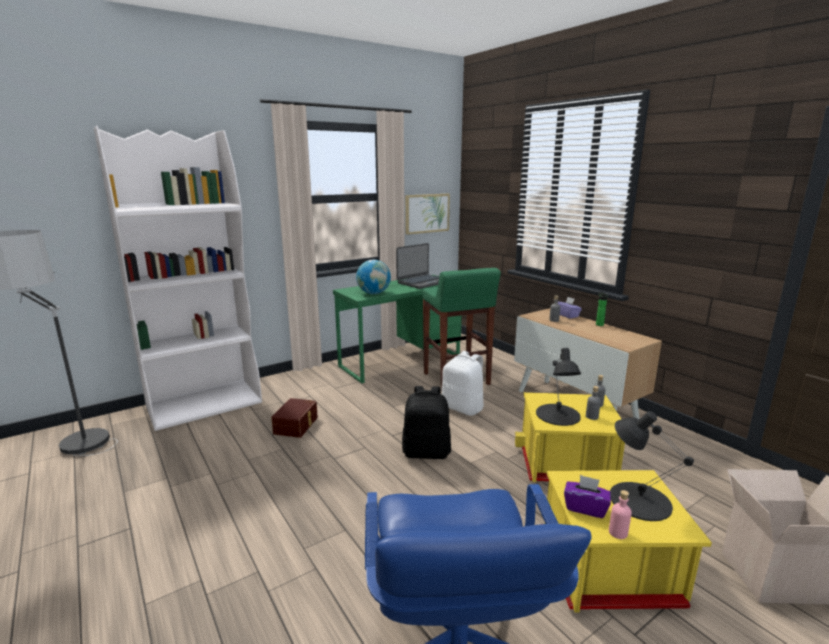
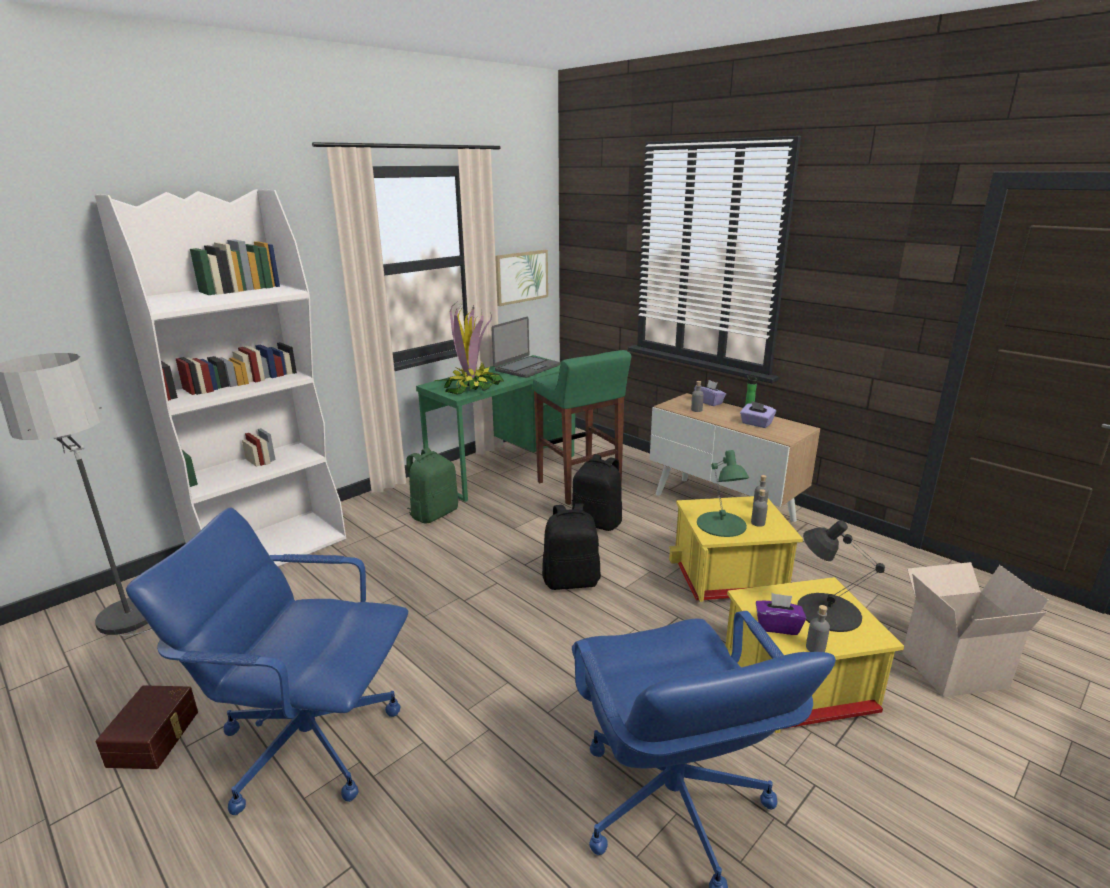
camera: 10 degrees left, 5 degrees up
brown storage box [271,398,318,438] -> brown storage box moved to [96,685,198,769]
globe [356,260,391,294] -> potted plant [434,305,504,395]
white backpack [441,351,484,416] -> black backpack [572,454,622,531]
black table lamp [536,348,581,426] -> green table lamp [697,450,749,537]
pink bottle [609,490,632,539] -> grey bottle [806,605,830,652]
none -> blue office chair [126,507,408,815]
none -> green backpack [406,448,458,524]
none -> purple tissue box [740,401,776,428]

